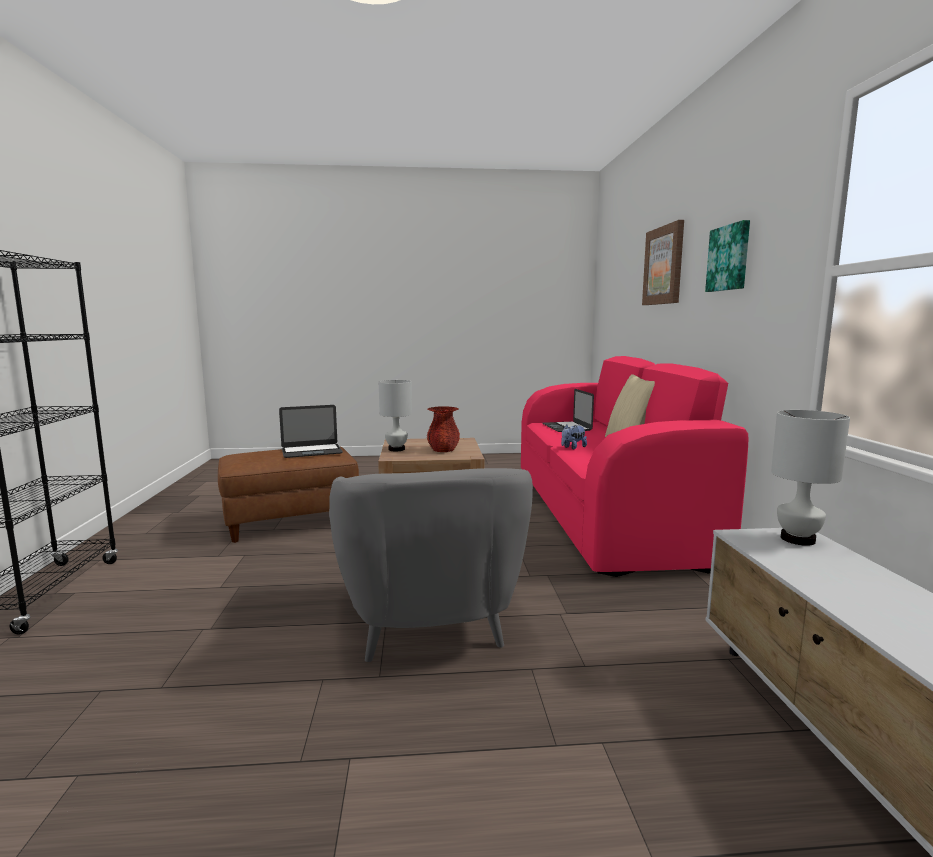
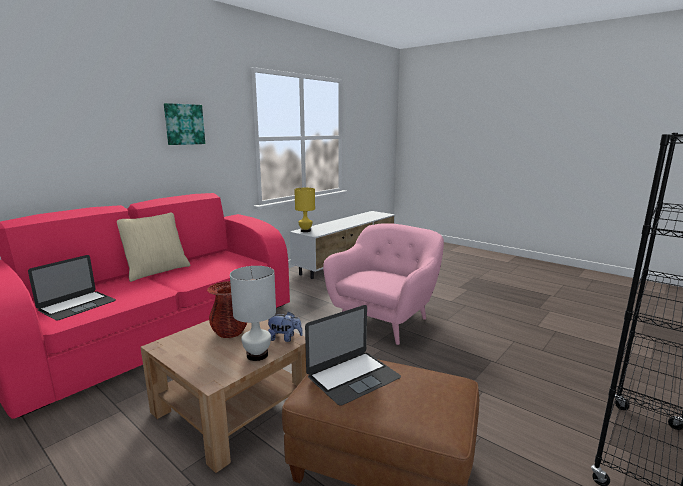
camera: 135 degrees left, 5 degrees up
laptop [279,405,343,458] -> laptop turned 120 degrees clockwise [305,305,401,406]
grey armchair [329,468,533,662] -> pink armchair [323,223,444,345]
plush toy [561,425,587,449] -> plush toy moved to [268,312,303,342]
picture [642,220,684,305] -> none
white table lamp [771,410,850,546] -> yellow table lamp [294,188,315,232]

